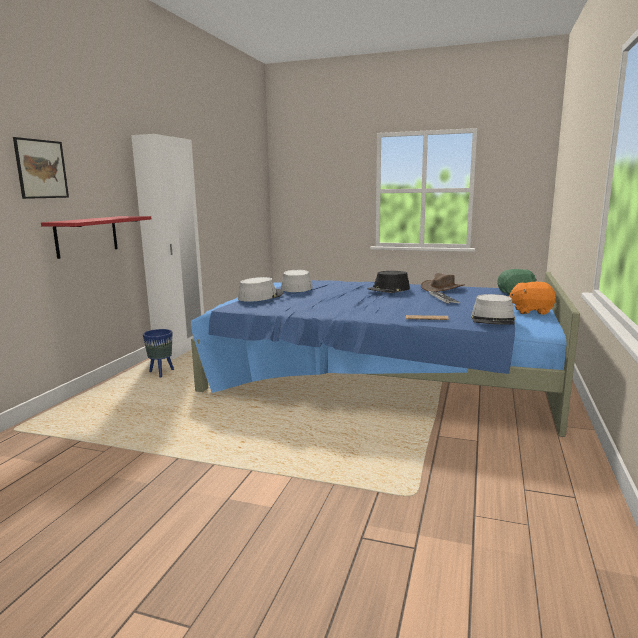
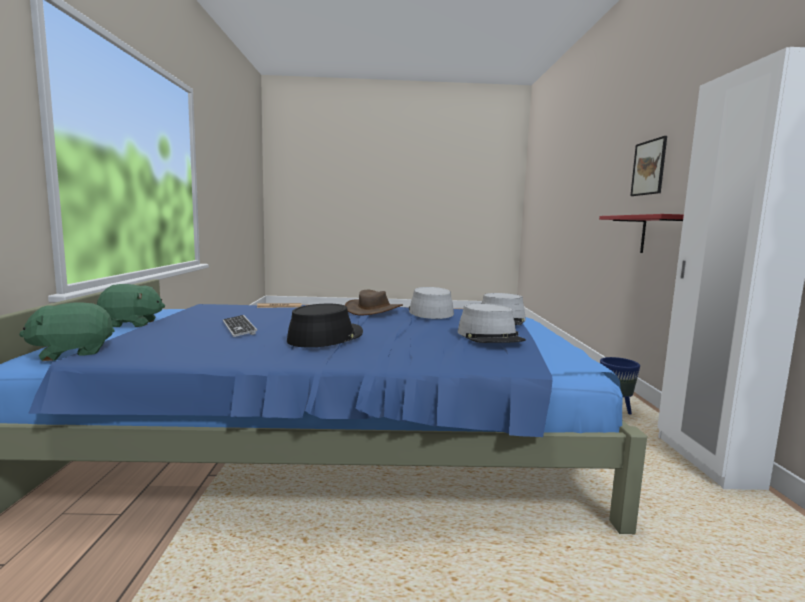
camera: 160 degrees right, 5 degrees down
brown hat [421,273,464,292] -> brown hat moved to [345,290,403,316]
grey hat [471,294,515,325] -> grey hat moved to [409,287,454,319]
orange plush toy [509,282,556,315] -> green plush toy [97,284,165,327]

